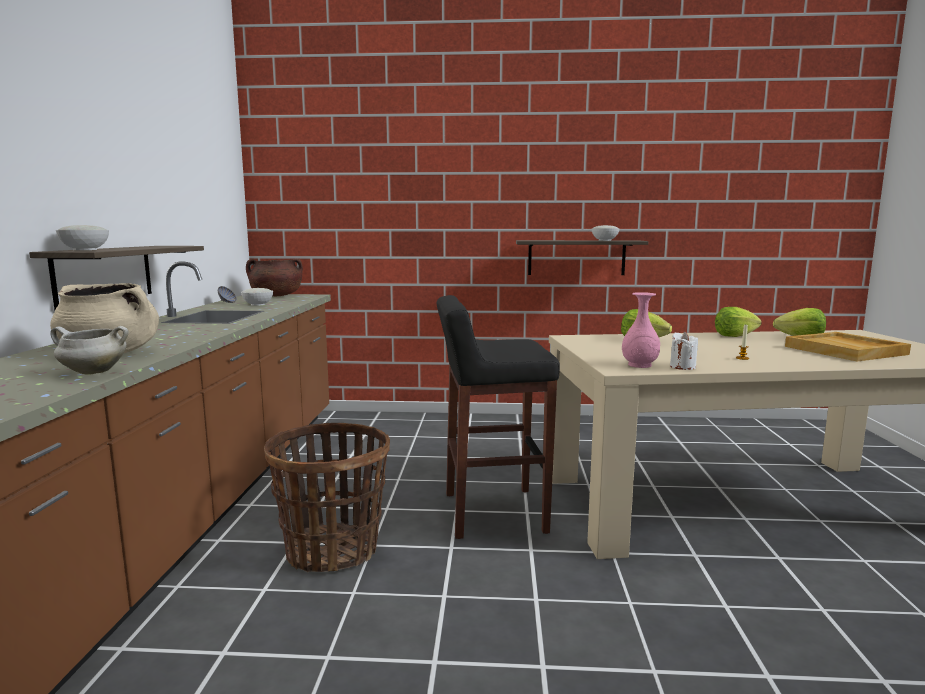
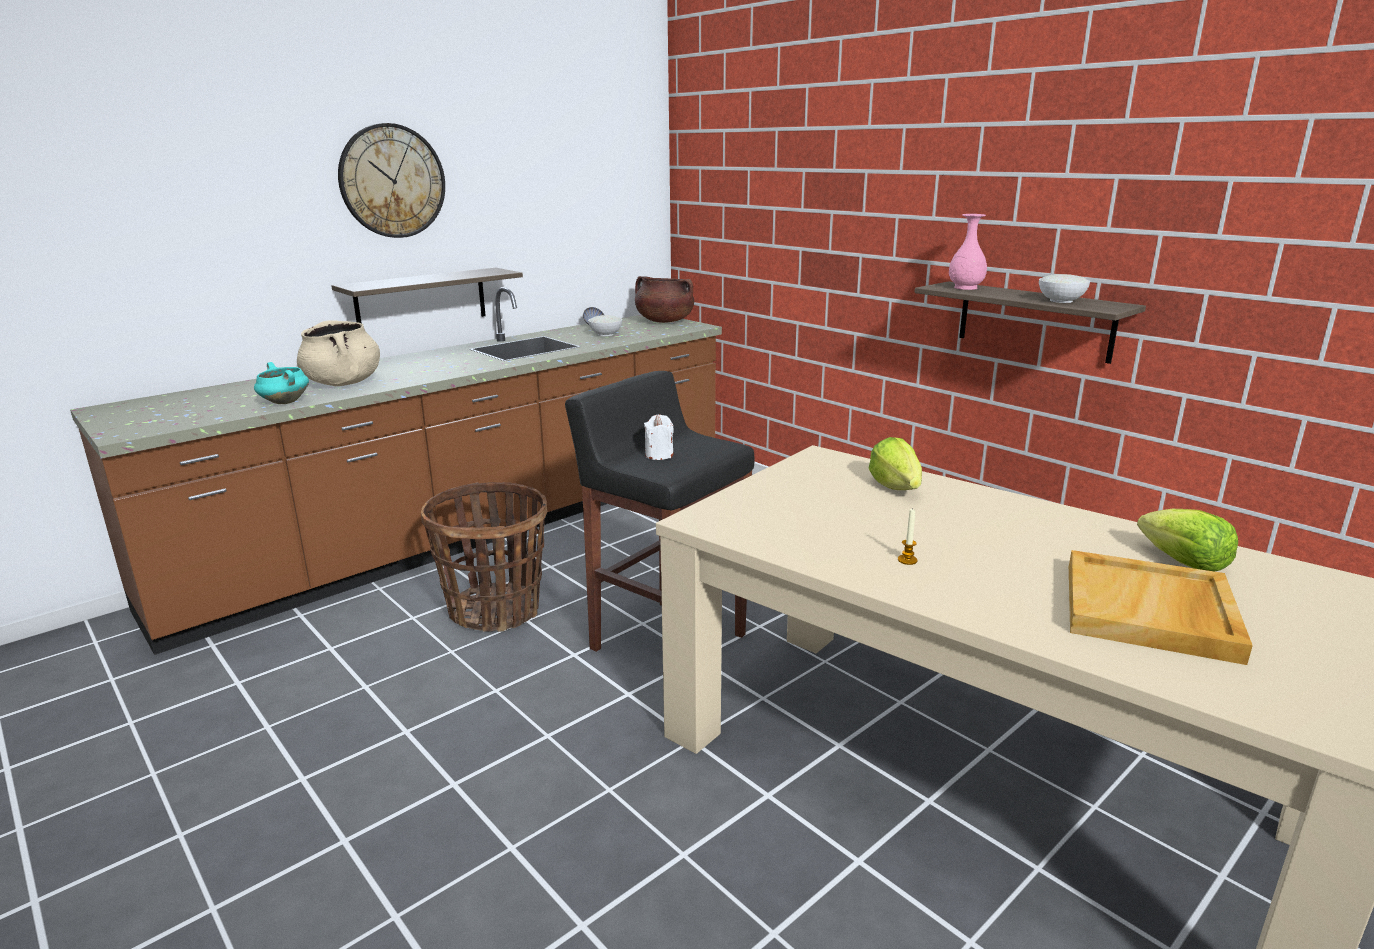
camera: 45 degrees right, 10 degrees up
white cooking pot [50,326,129,375] -> turquoise cooking pot [254,362,309,404]
white bowl [56,225,109,250] -> none
pink vase [622,292,660,368] -> pink vase moved to [949,214,987,290]
white candle [670,331,698,370] -> white candle moved to [644,414,674,460]
lettuce [715,307,762,337] -> none
none -> wall clock [338,123,445,238]

